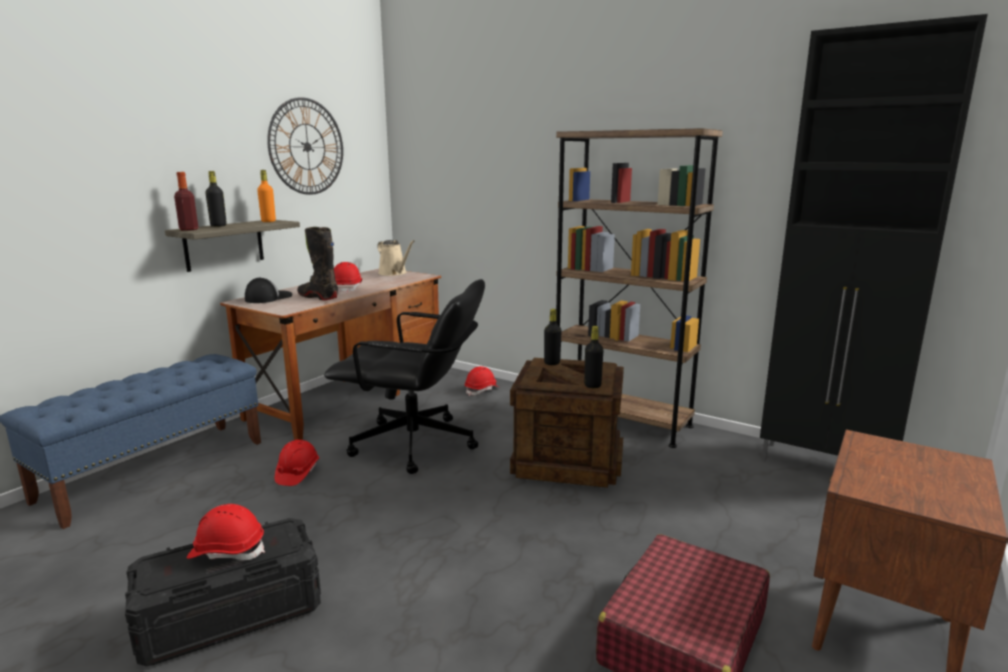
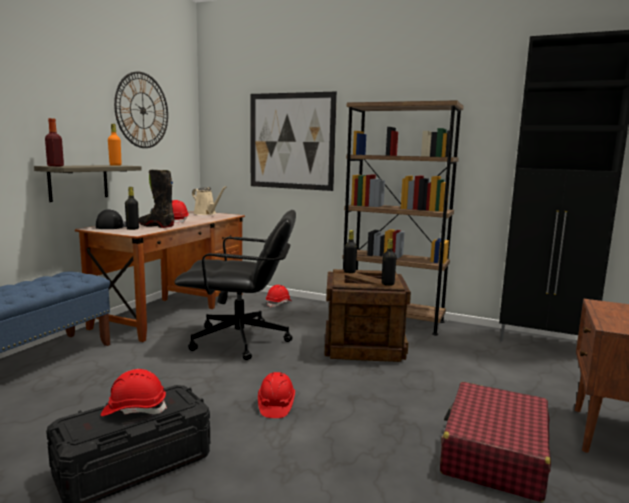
camera: 10 degrees left, 5 degrees down
black bottle [205,171,227,227] -> black bottle moved to [125,187,139,230]
red hard hat [275,440,319,486] -> red hard hat moved to [258,372,295,418]
none -> picture [251,92,337,191]

